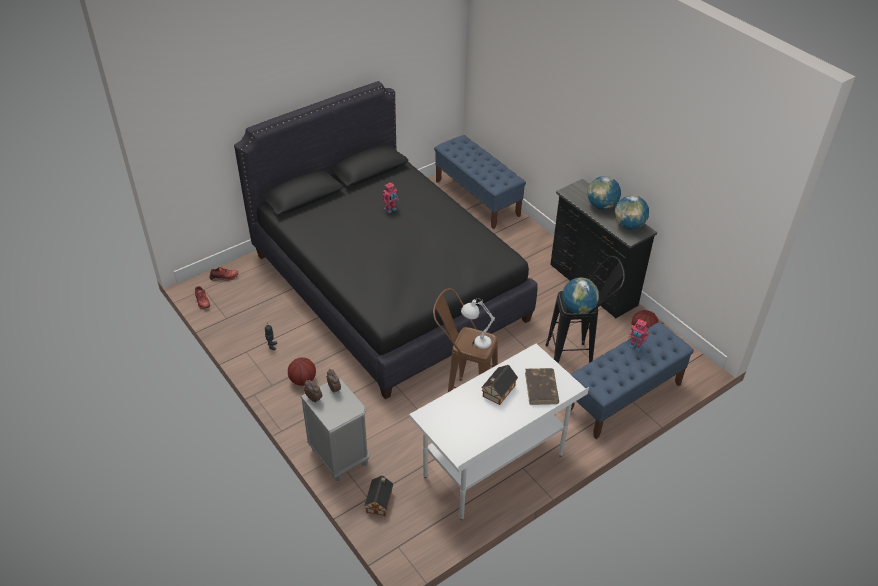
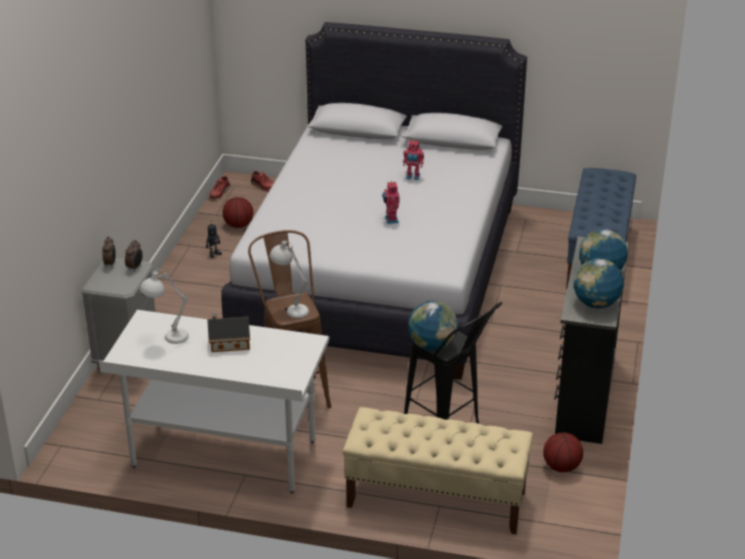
camera: 50 degrees right, 10 degrees down
black bed [234,81,538,399] -> white bed [222,22,527,380]
basketball [288,357,316,386] -> basketball moved to [222,197,253,228]
toy house [364,475,394,516] -> none
brown book [525,368,559,405] -> none
blue bench [570,322,694,439] -> beige bench [343,407,533,535]
toy robot [628,319,649,351] -> toy robot moved to [382,180,399,224]
none -> white table lamp [140,269,189,344]

